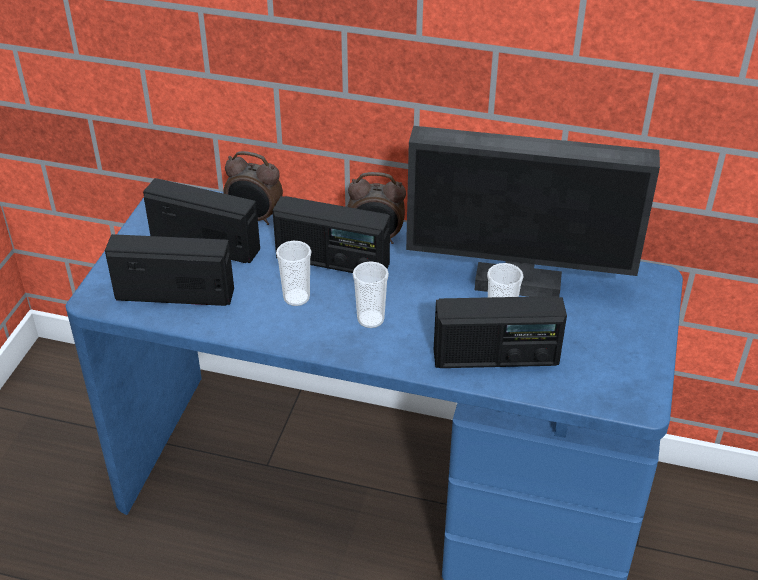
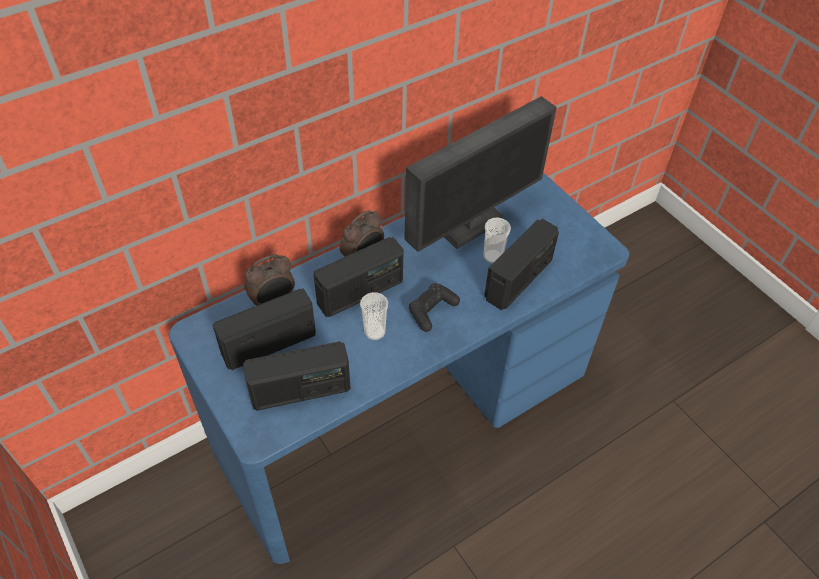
camera: 50 degrees left, 10 degrees up
radio [105,234,234,306] -> radio turned 150 degrees counterclockwise [243,341,351,411]
cup [352,261,389,328] -> black game controller [409,283,460,332]

